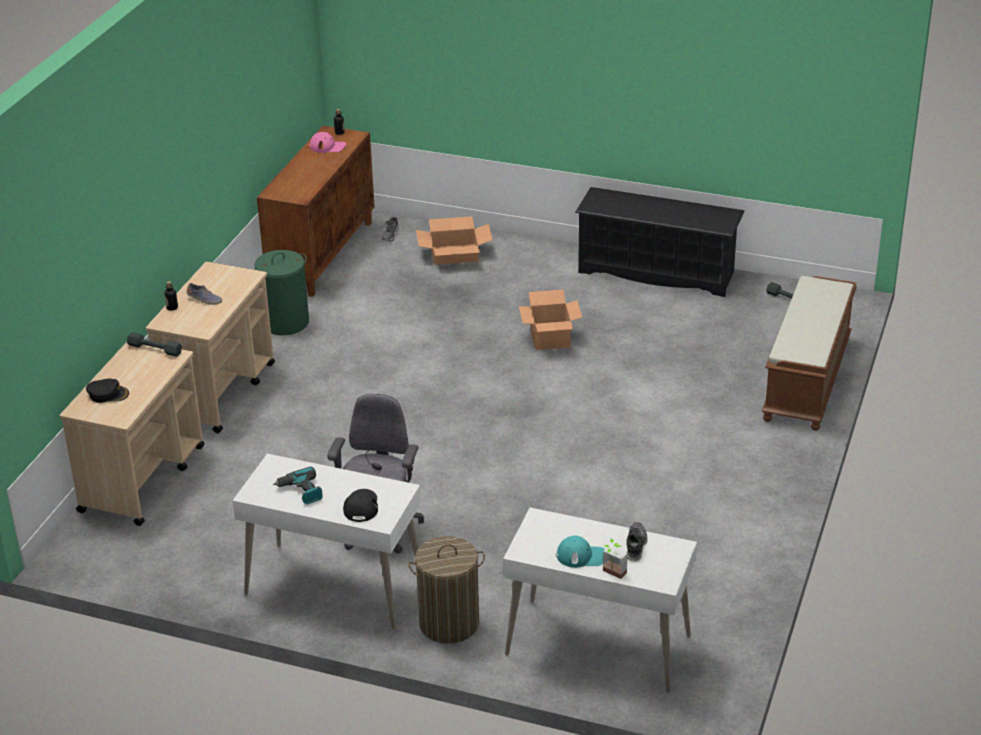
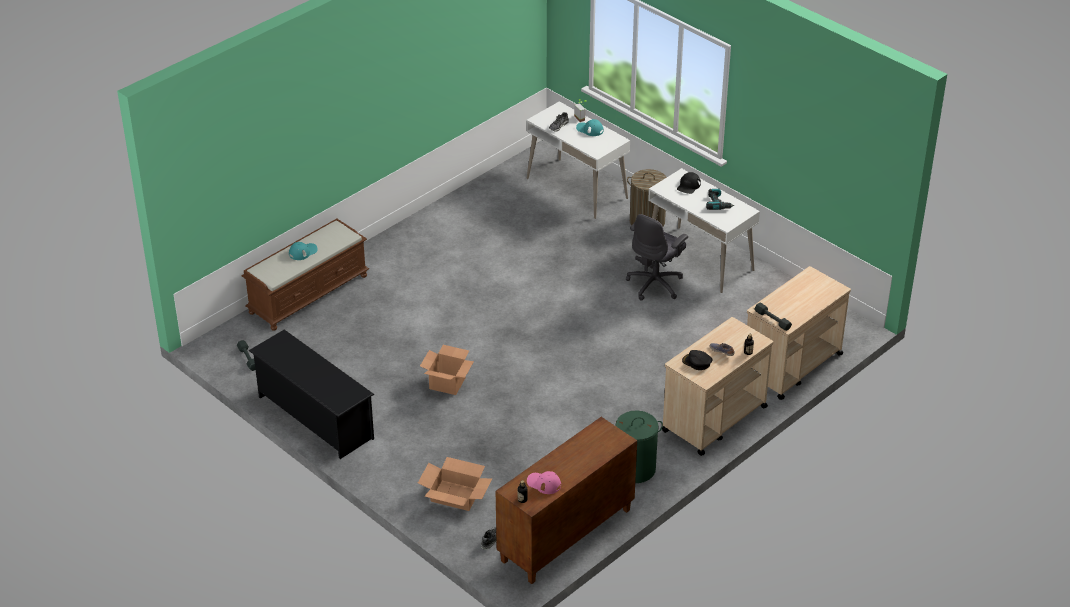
camera: 155 degrees left, 5 degrees up
black cap [86,379,129,403] -> black cap moved to [682,350,712,370]
none -> turquoise cap [289,242,318,260]

